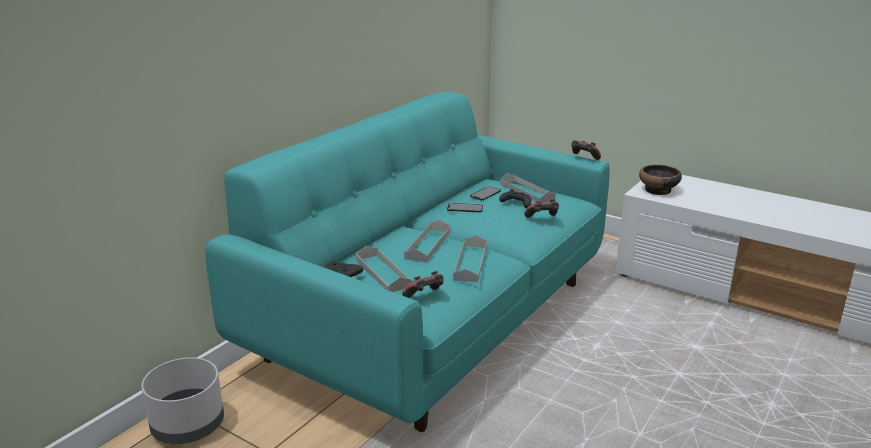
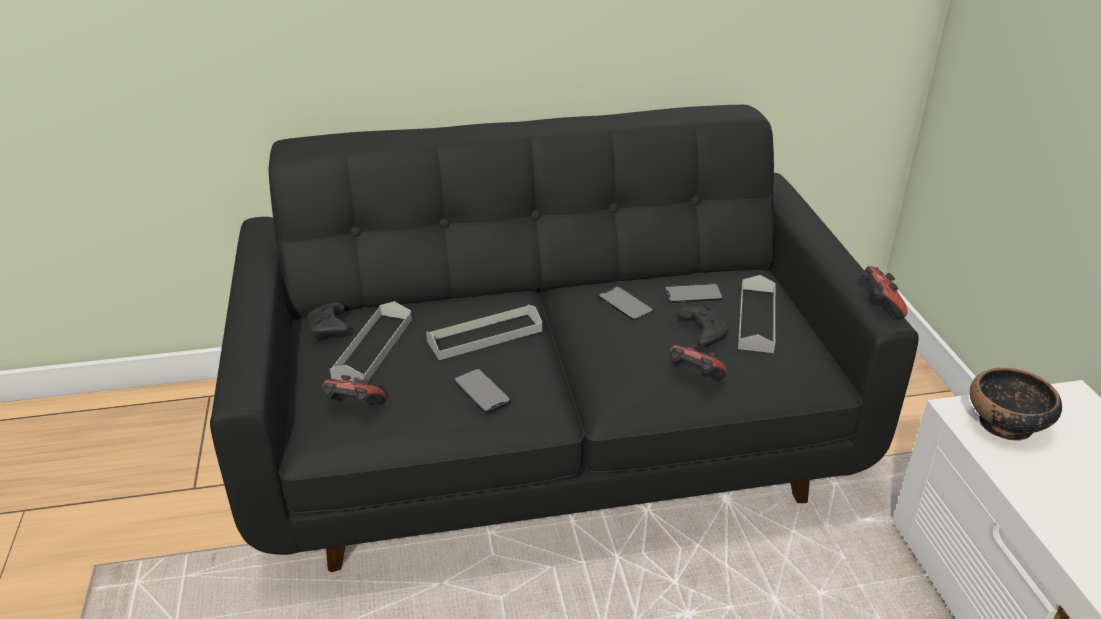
camera: 45 degrees right, 10 degrees up
grey planter [141,357,224,444] -> none
turquoise sofa [205,92,610,432] -> black sofa [210,105,919,572]
grey tray [453,235,487,282] -> phone [454,369,511,413]

